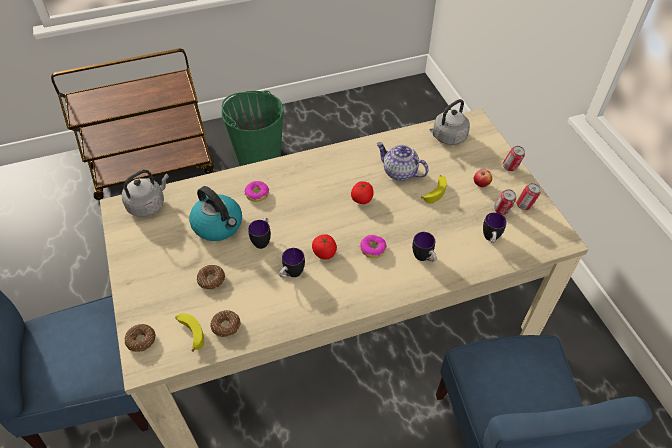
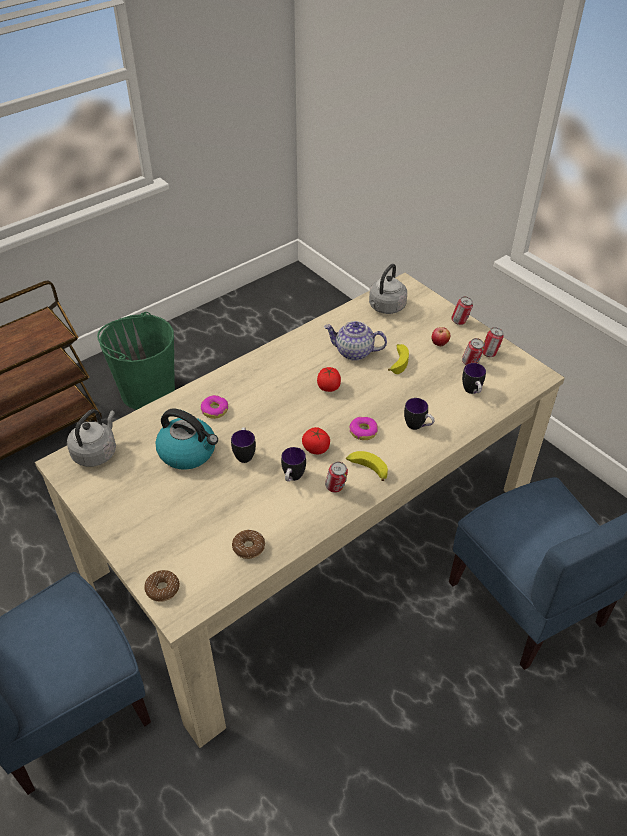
camera: 20 degrees left, 5 degrees down
banana [175,313,204,352] -> banana moved to [346,451,388,481]
donut [197,265,225,290] -> none
none -> can [325,462,348,493]

